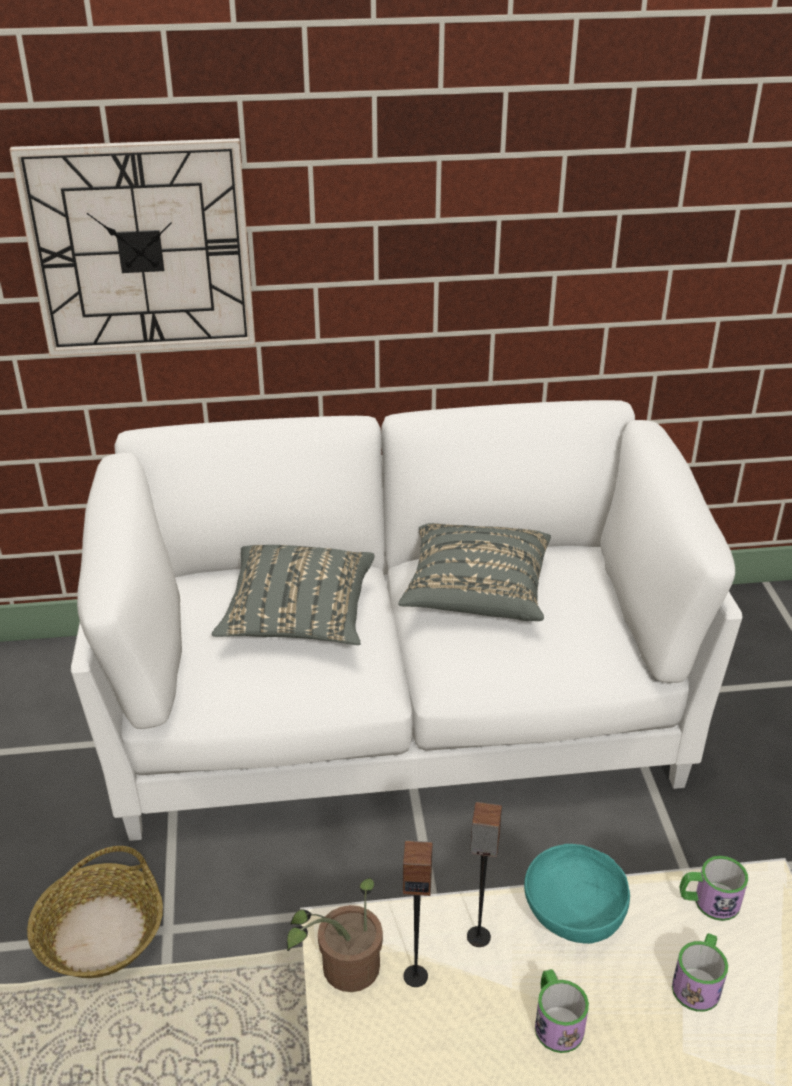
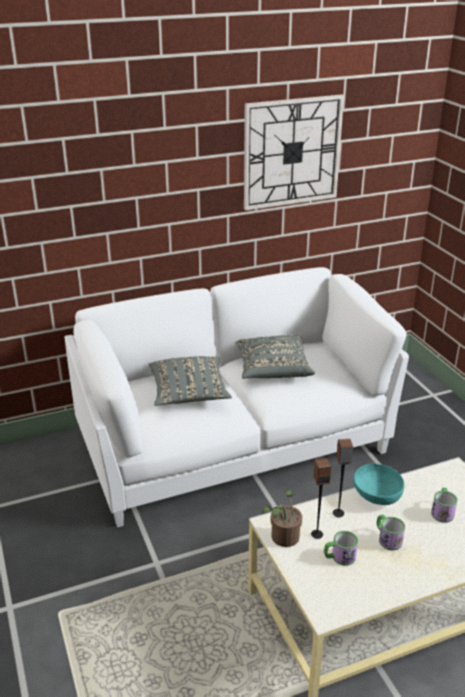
camera: 15 degrees left, 5 degrees down
wall clock [10,138,256,356] -> wall clock moved to [244,94,344,210]
basket [27,846,163,978] -> none
mug [680,856,748,921] -> mug moved to [324,531,358,566]

